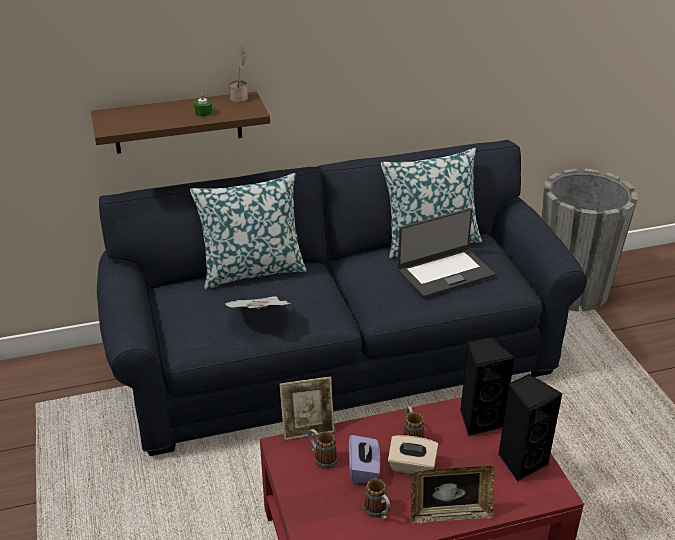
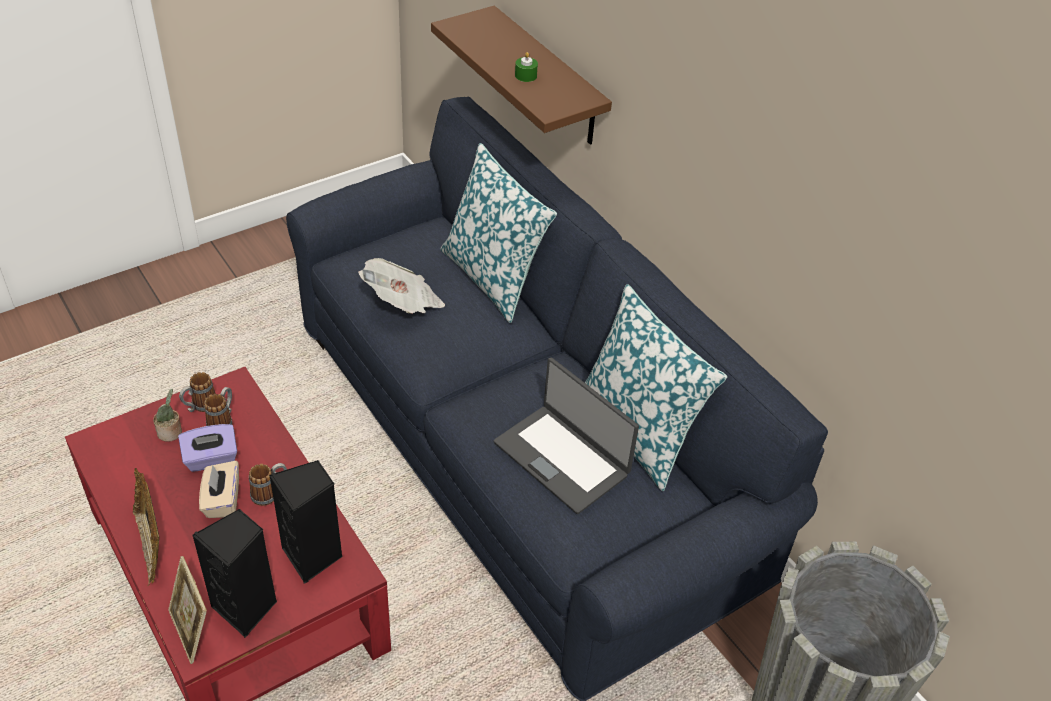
camera: 70 degrees right, 10 degrees up
potted plant [228,46,248,102] -> potted plant moved to [153,389,182,442]
picture frame [279,376,335,440] -> picture frame moved to [168,556,207,664]
mug [363,478,391,520] -> mug moved to [179,372,216,412]

